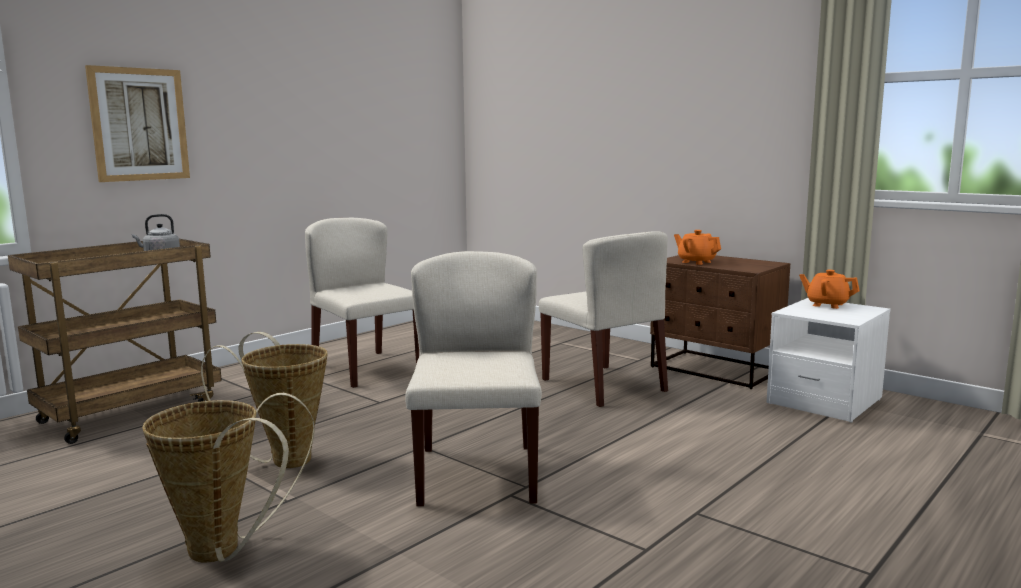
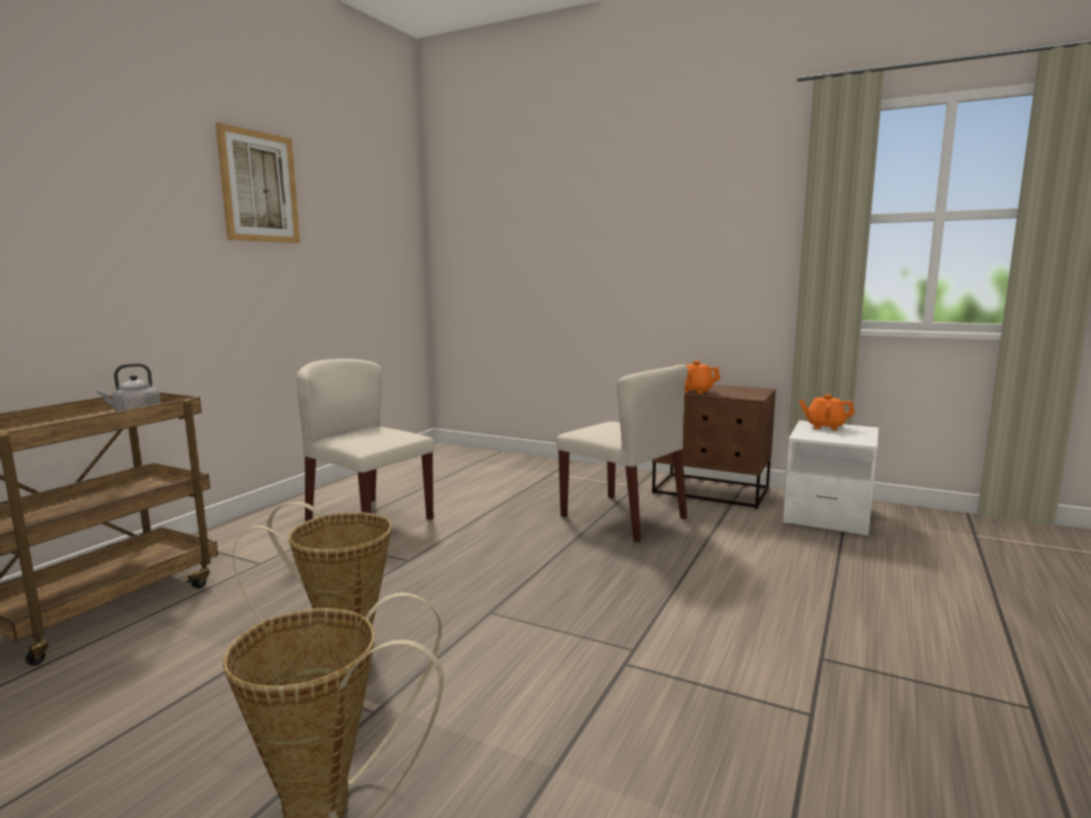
camera: 15 degrees left, 0 degrees up
picture [85,65,190,182] -> picture moved to [216,123,300,243]
beige chair [405,251,542,506] -> none

